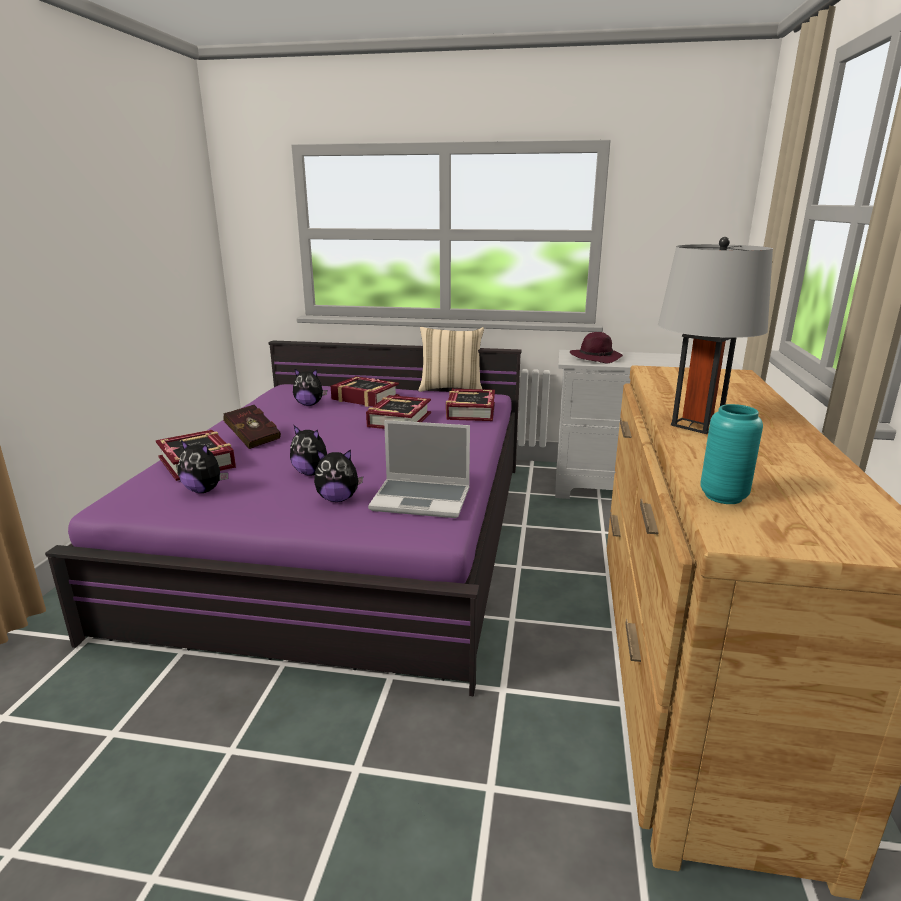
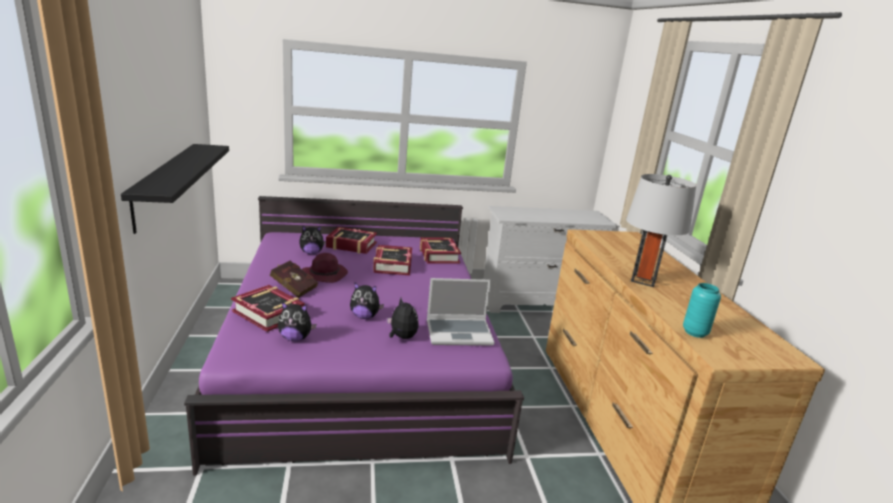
camera: 20 degrees left, 0 degrees up
plush toy [314,449,363,502] -> plush toy turned 105 degrees counterclockwise [387,298,419,339]
beige pillow [418,327,484,392] -> none
purple hat [570,332,623,364] -> purple hat moved to [302,253,348,283]
none -> black shelf [121,144,229,234]

